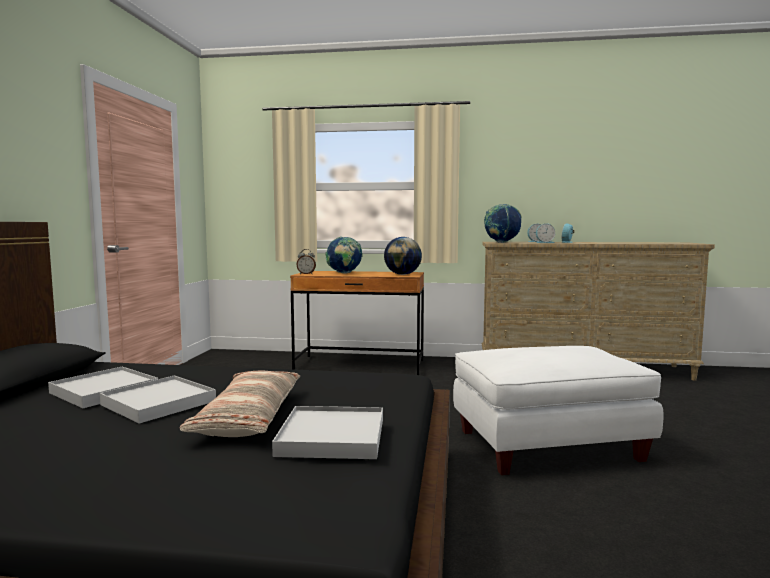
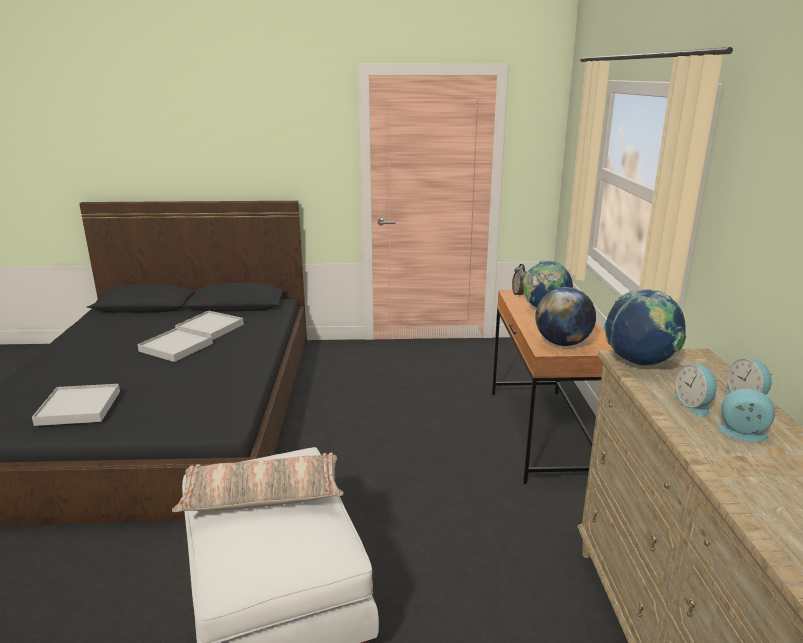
camera: 80 degrees right, 15 degrees up
pillow [180,371,300,437] -> pillow moved to [172,453,344,512]

